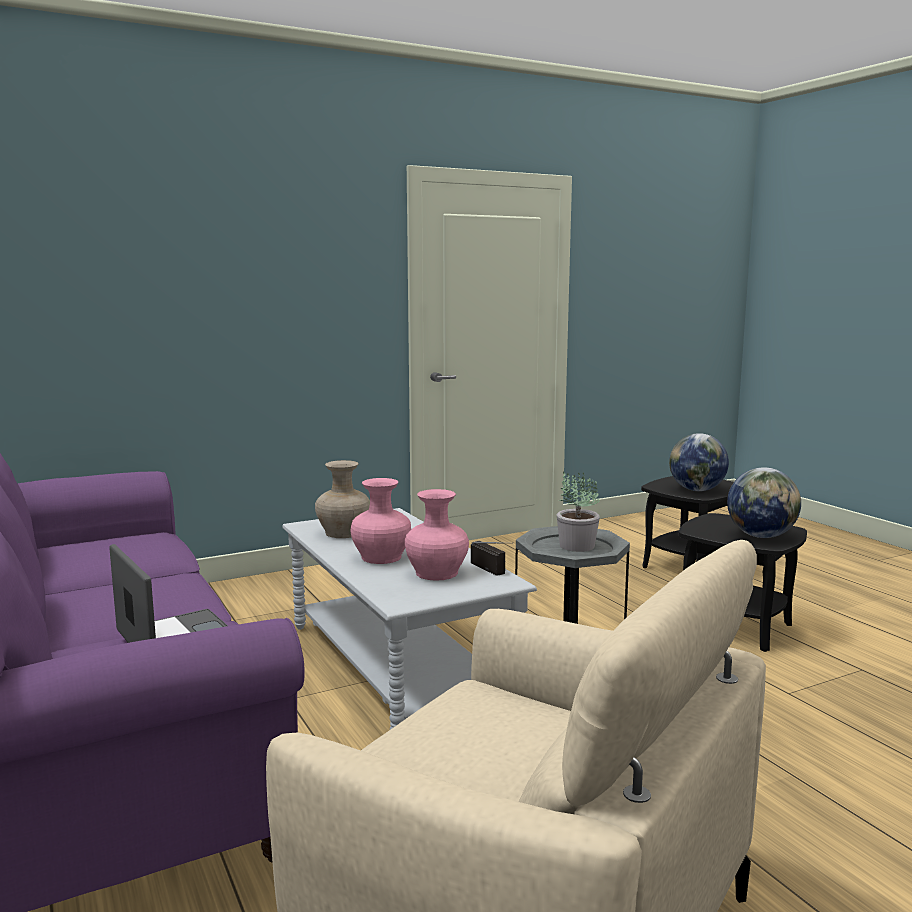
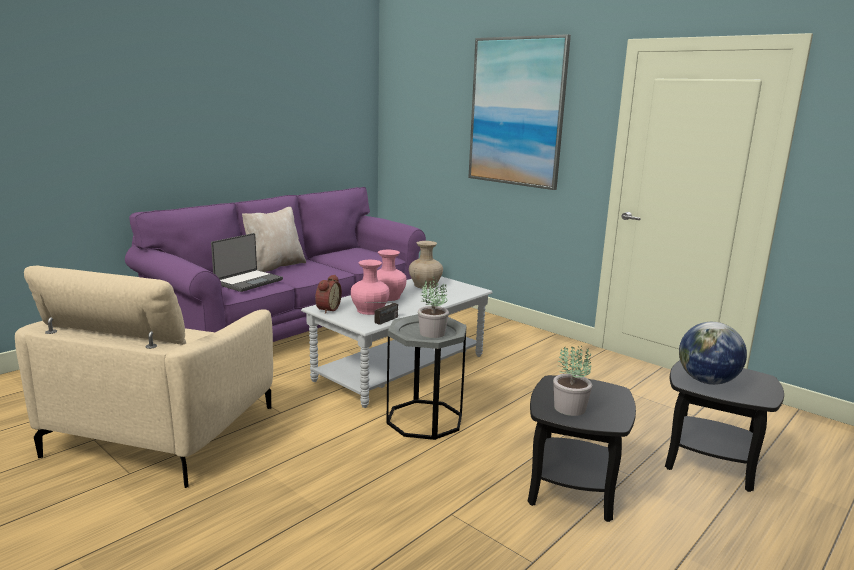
camera: 70 degrees right, 5 degrees up
globe [727,467,801,538] -> potted plant [553,346,592,416]
none -> beige pillow [242,207,306,272]
none -> alarm clock [315,275,342,314]
none -> picture [468,34,571,190]

